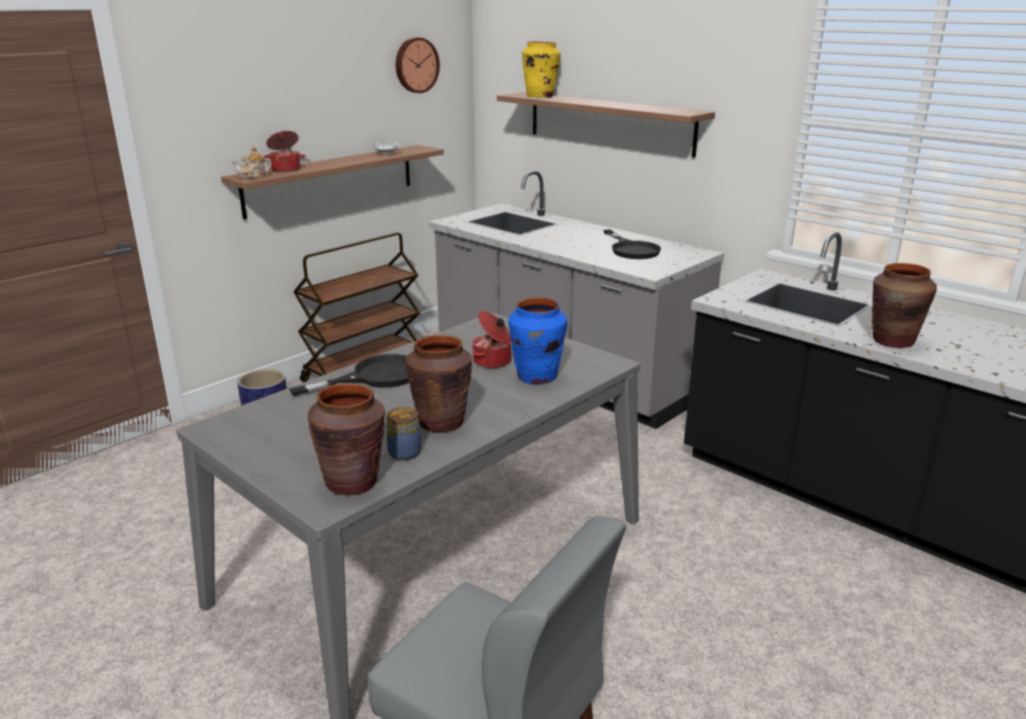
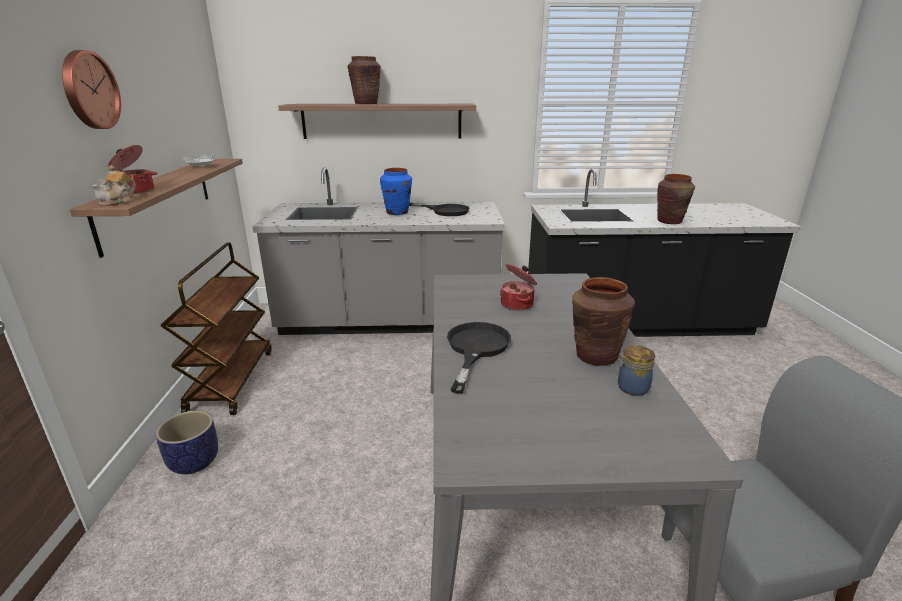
camera: 45 degrees left, 0 degrees up
brown vase [308,384,385,495] -> brown vase moved to [348,56,381,104]
wall clock [396,37,440,93] -> wall clock moved to [62,50,121,129]
blue vase [508,297,568,384] -> blue vase moved to [380,168,412,215]
yellow vase [522,41,561,98] -> none

